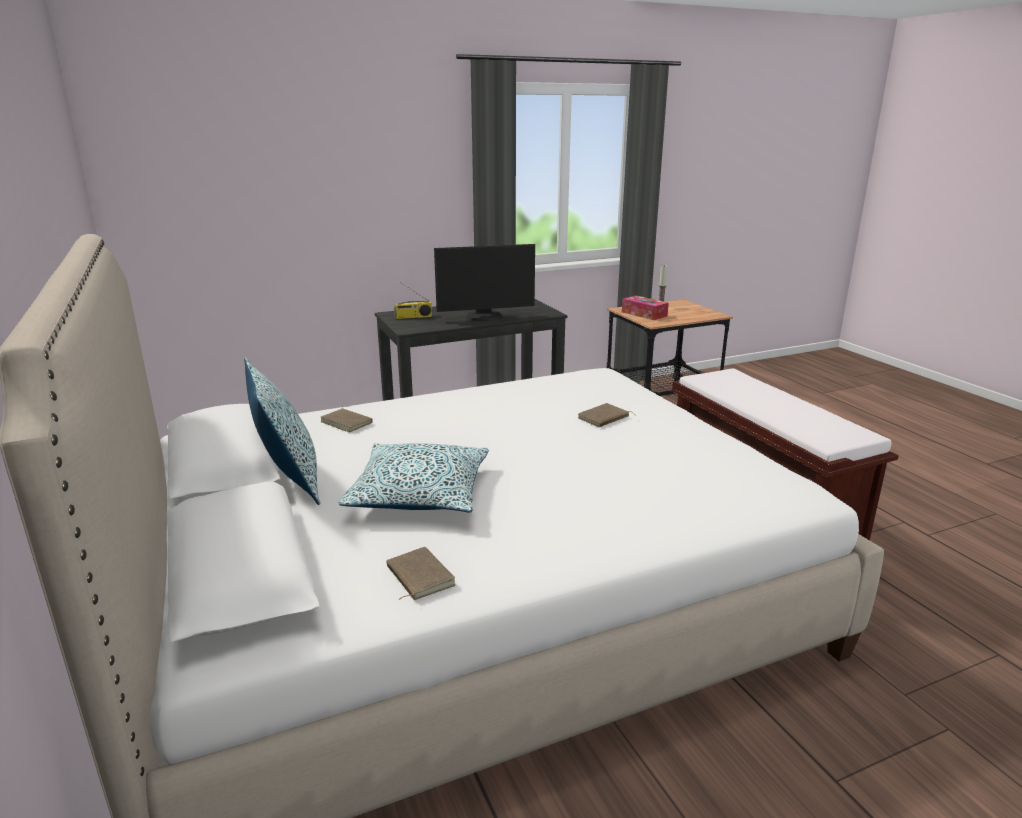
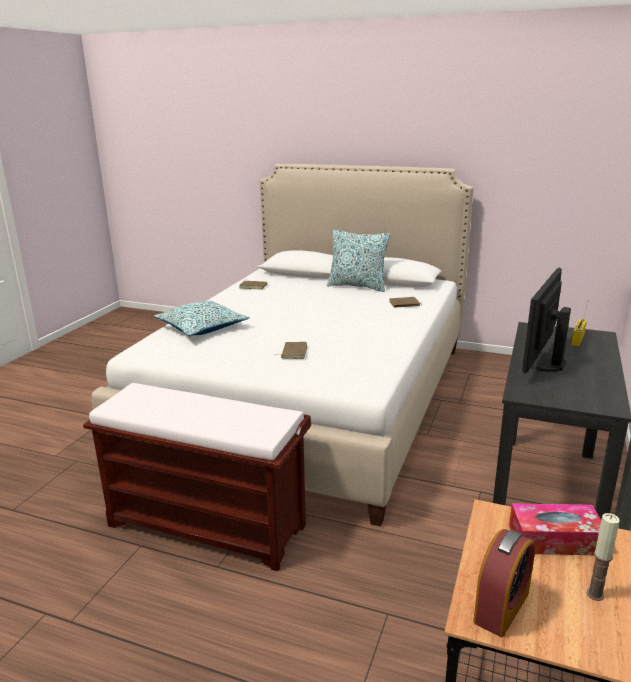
camera: 135 degrees right, 0 degrees up
pillow [339,443,489,513] -> pillow moved to [153,301,250,336]
none -> alarm clock [473,529,535,637]

